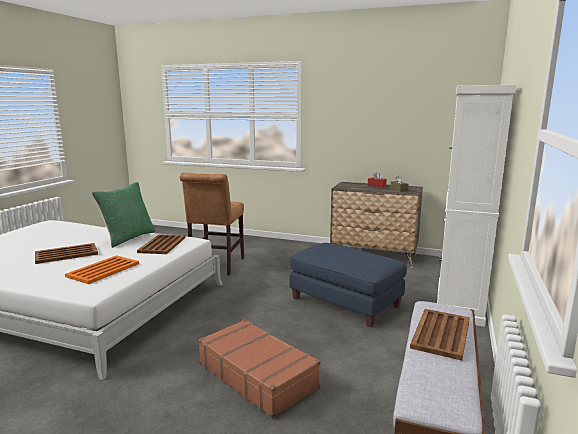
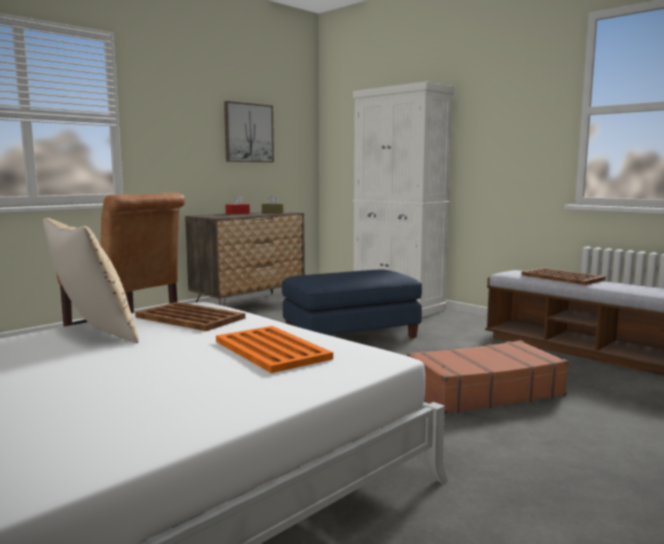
camera: 65 degrees left, 5 degrees down
brown tray [35,243,98,264] -> none
green pillow [92,182,156,248] -> beige pillow [43,218,139,343]
none -> picture [224,101,274,162]

